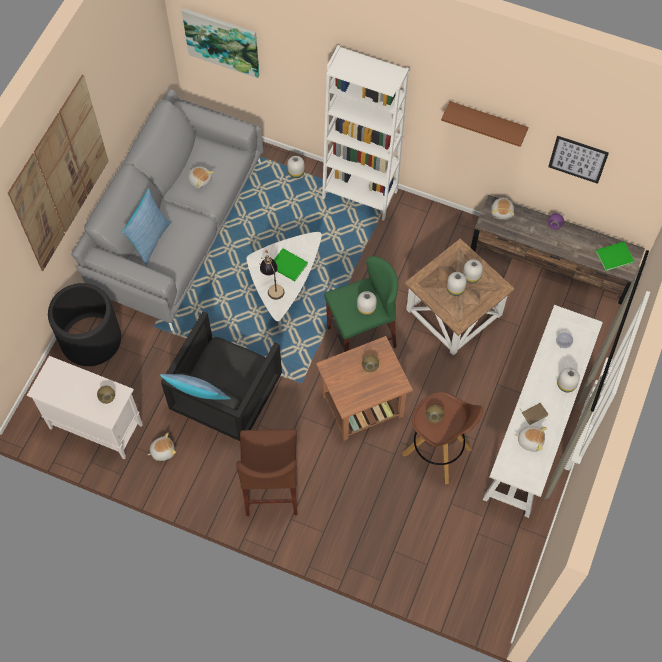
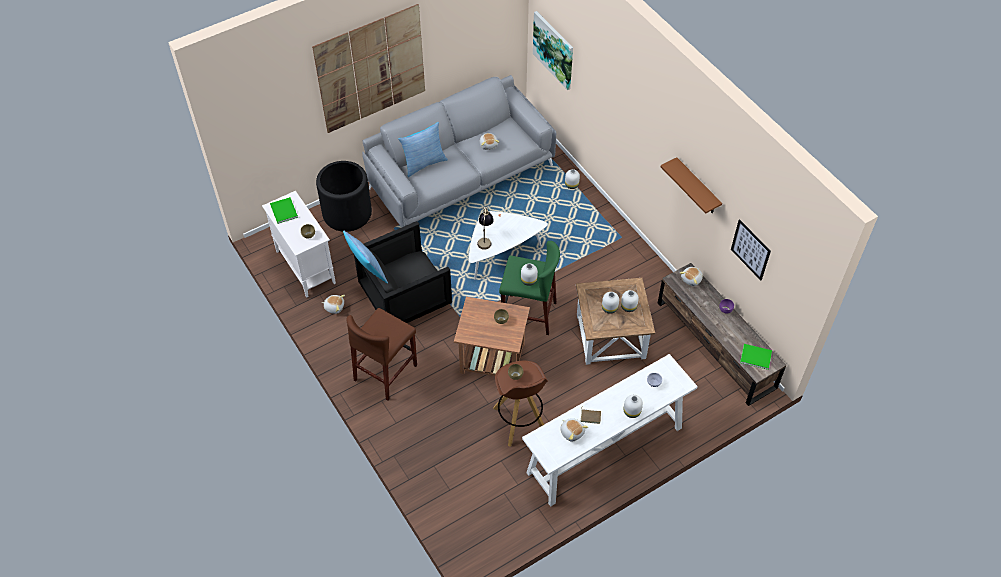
camera: 35 degrees right, 10 degrees down
green book [274,248,308,281] -> green book moved to [270,197,298,224]
white bookcase [322,45,409,221] -> none

